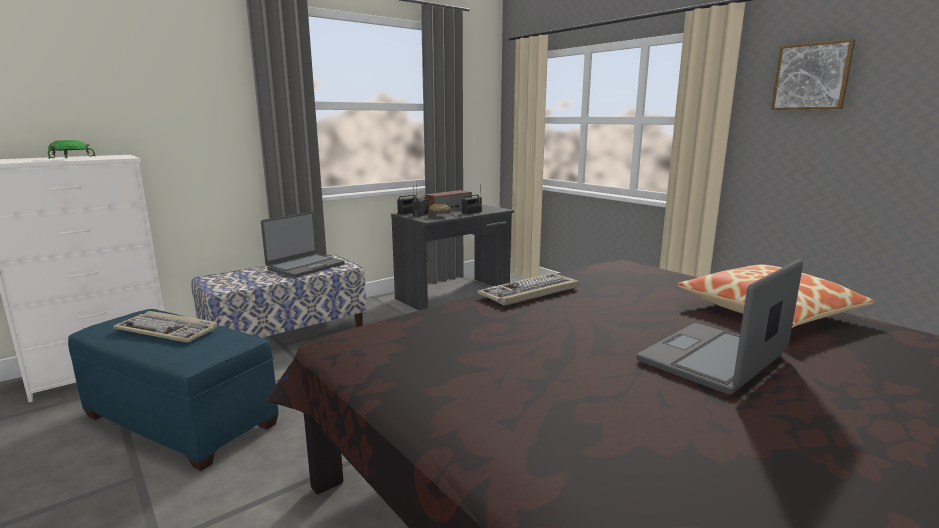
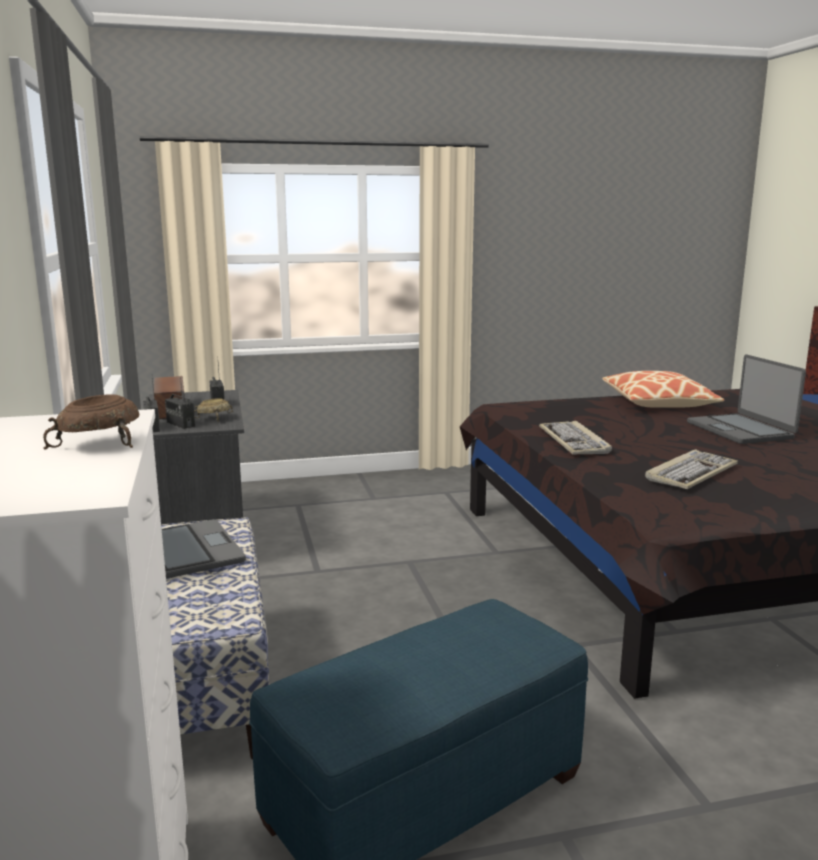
camera: 65 degrees left, 0 degrees up
green bowl [48,140,96,159] -> brown bowl [43,394,139,450]
keyboard [113,311,217,343] -> keyboard moved to [645,450,738,489]
picture [771,39,855,110] -> none

